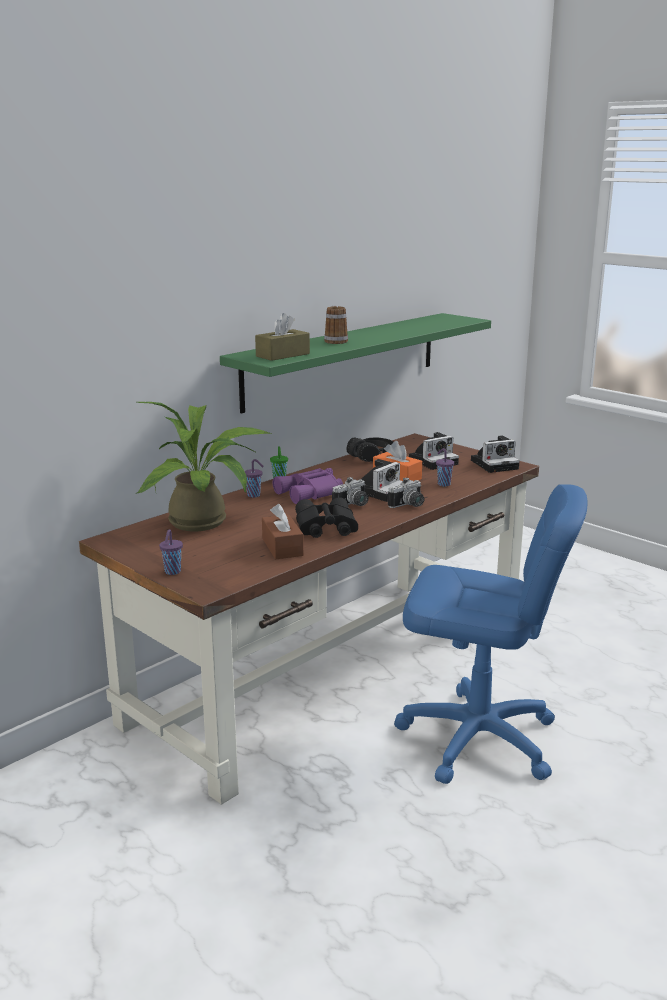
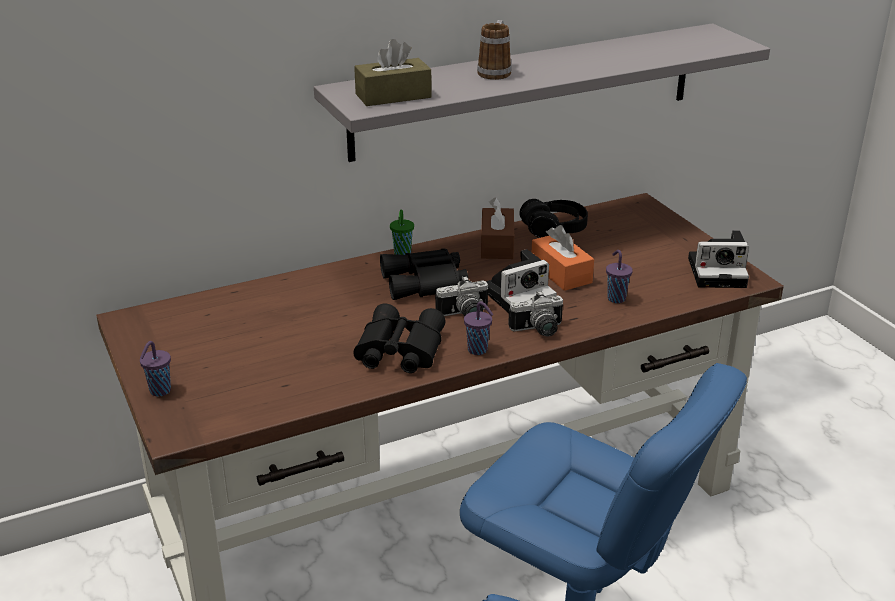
camera: 20 degrees right, 10 degrees up
potted plant [137,402,271,531] -> none
green shelf [220,313,491,413] -> grey shelf [314,23,770,162]
purple cup [244,459,264,498] -> purple cup moved to [464,301,494,355]
brown tissue box [262,504,304,559] -> brown tissue box moved to [481,197,514,259]
purple binoculars [273,468,343,504] -> black binoculars [380,248,468,300]
camera [409,432,459,470] -> none

